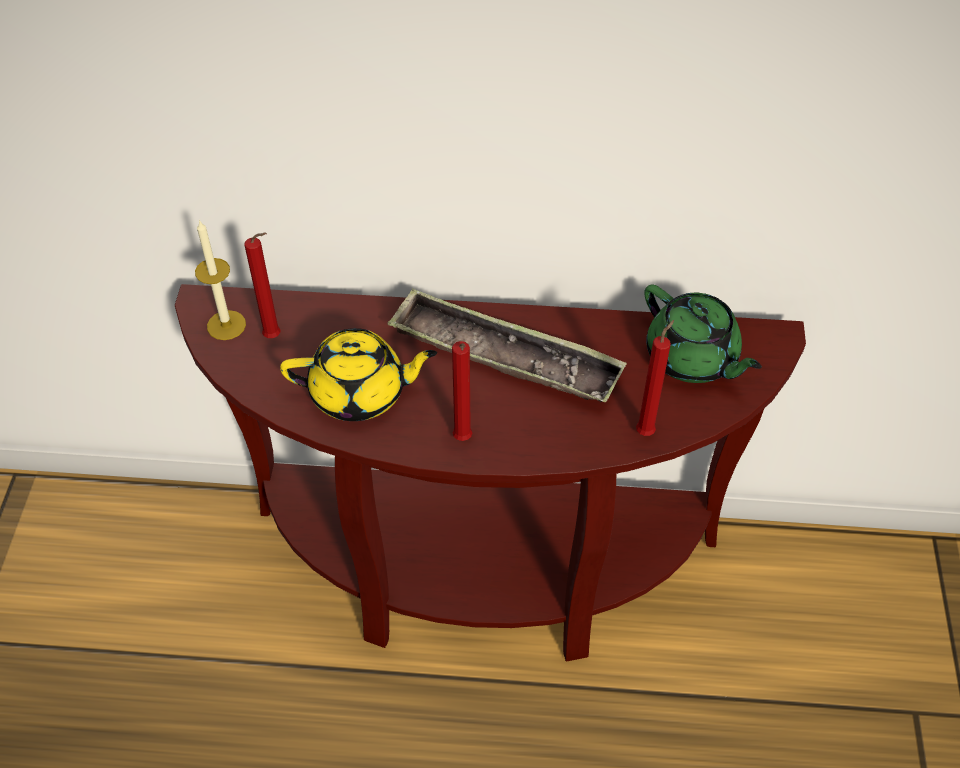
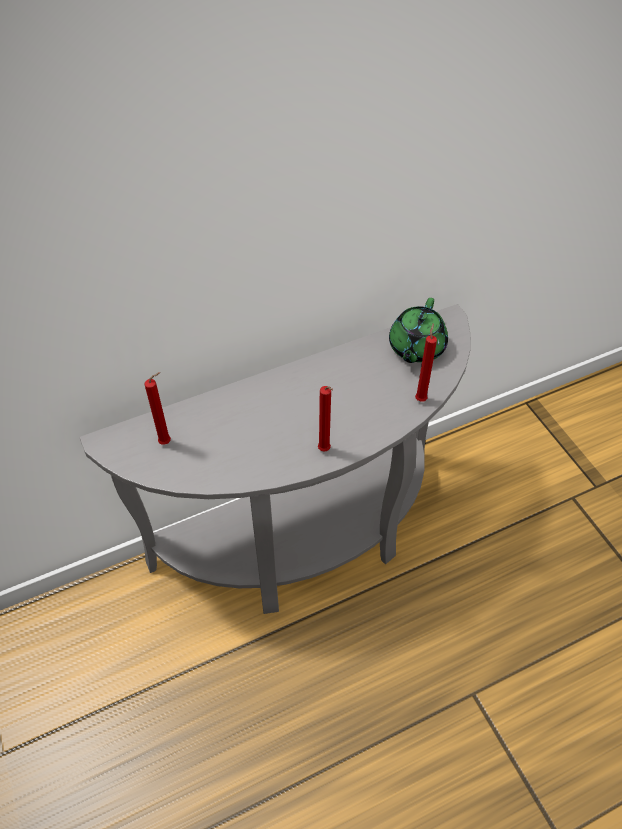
camera: 30 degrees left, 0 degrees up
brown console table [175,284,806,662] -> grey console table [79,304,471,614]
candle [195,220,246,340] -> none
yellow teapot [280,328,437,421] -> none
tray [387,288,627,402] -> none
green teapot [645,284,762,383] -> green teapot turned 90 degrees clockwise [389,298,448,363]

